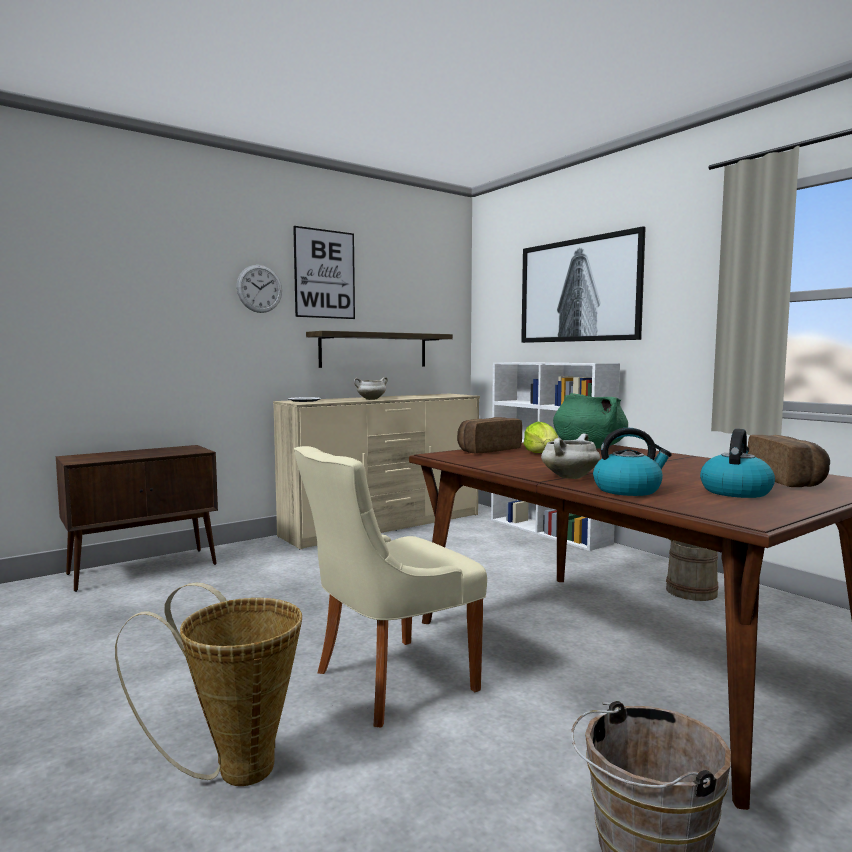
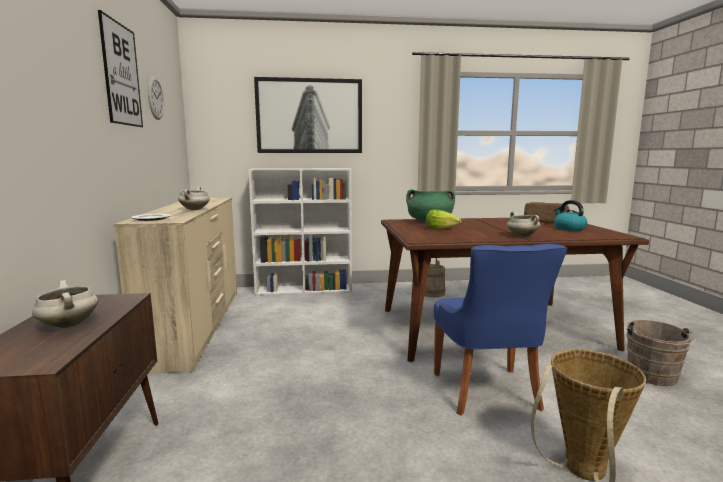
camera: 60 degrees left, 5 degrees up
wall clock [236,265,282,313] -> wall clock moved to [148,76,164,120]
beige chair [294,446,487,727] -> blue chair [434,244,567,415]
shelf [306,331,453,368] -> none
bread [457,417,522,453] -> none
kettle [593,428,672,496] -> none
none -> white cooking pot [32,280,98,328]

